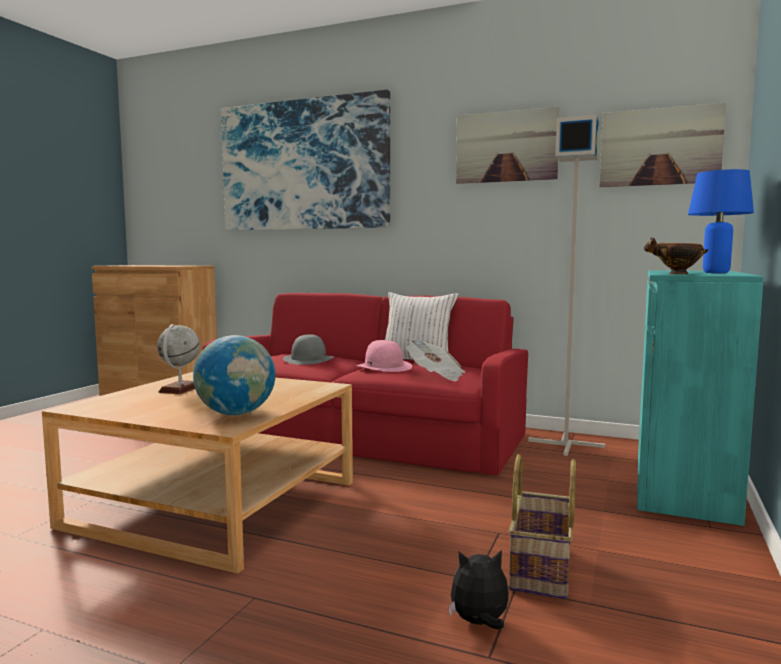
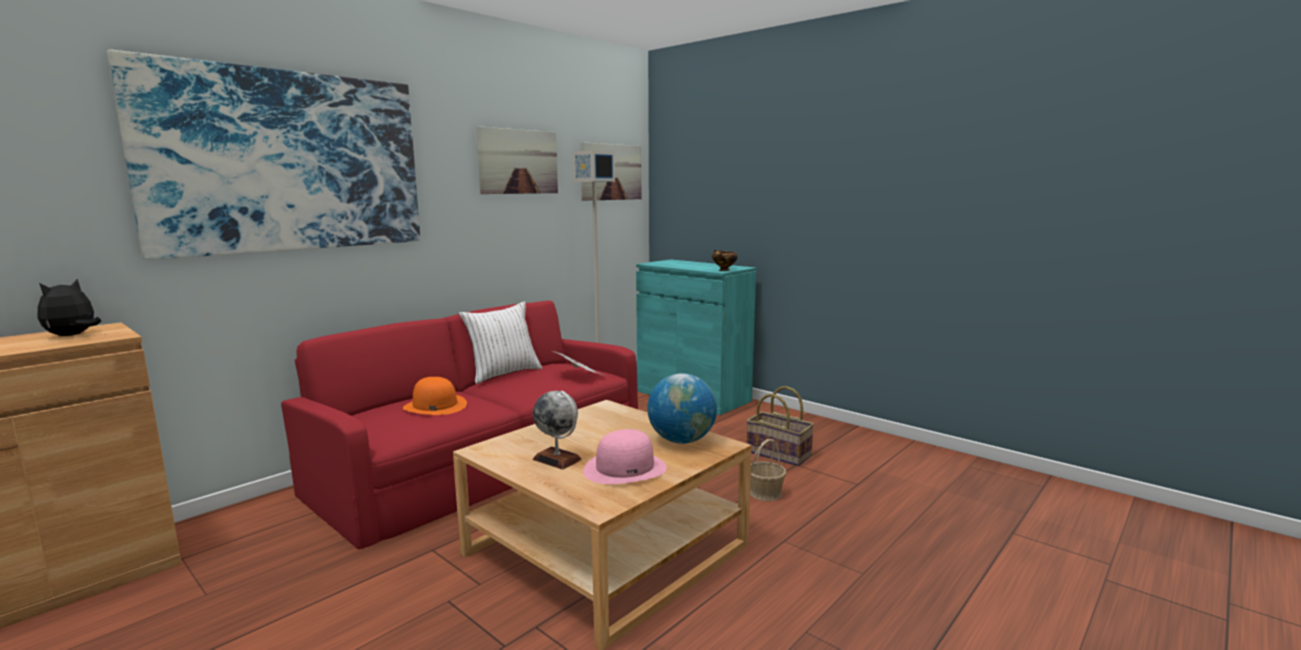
camera: 70 degrees left, 5 degrees up
grey hat [283,334,334,365] -> orange hat [403,377,467,415]
pink hat [356,340,412,372] -> pink hat moved to [583,429,667,484]
plush toy [448,550,509,629] -> plush toy moved to [38,279,101,336]
blue table lamp [688,169,754,273] -> none
none -> basket [750,439,786,501]

